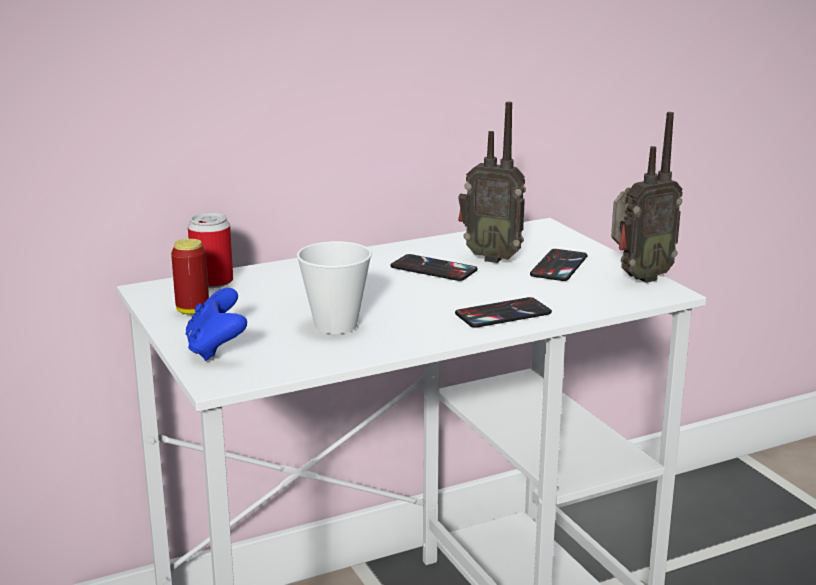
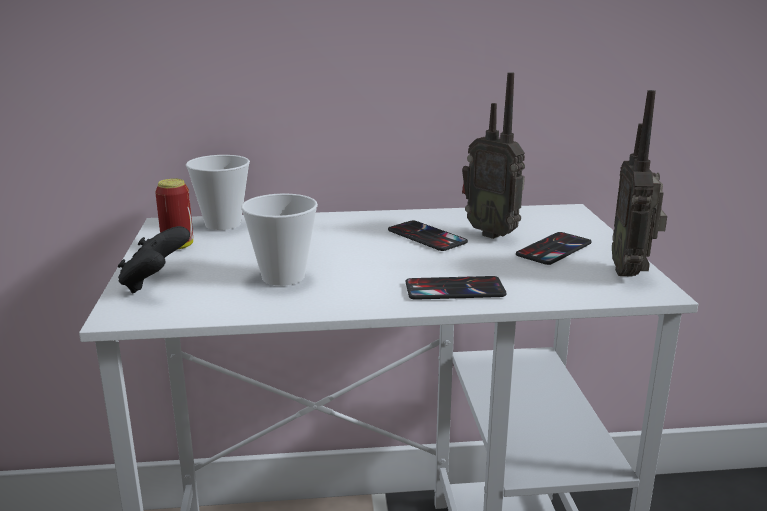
camera: 20 degrees right, 0 degrees up
blue game controller [186,288,247,361] -> black game controller [118,226,190,293]
can [188,213,233,288] -> cup [186,155,250,230]
radio [611,112,683,283] -> radio turned 105 degrees clockwise [612,90,667,277]

